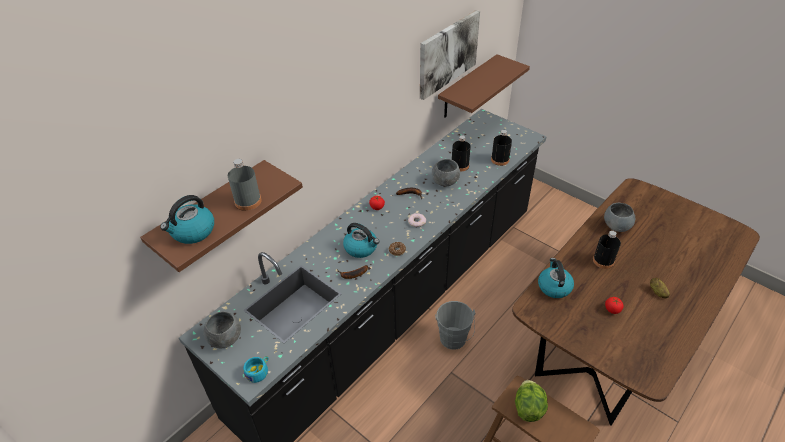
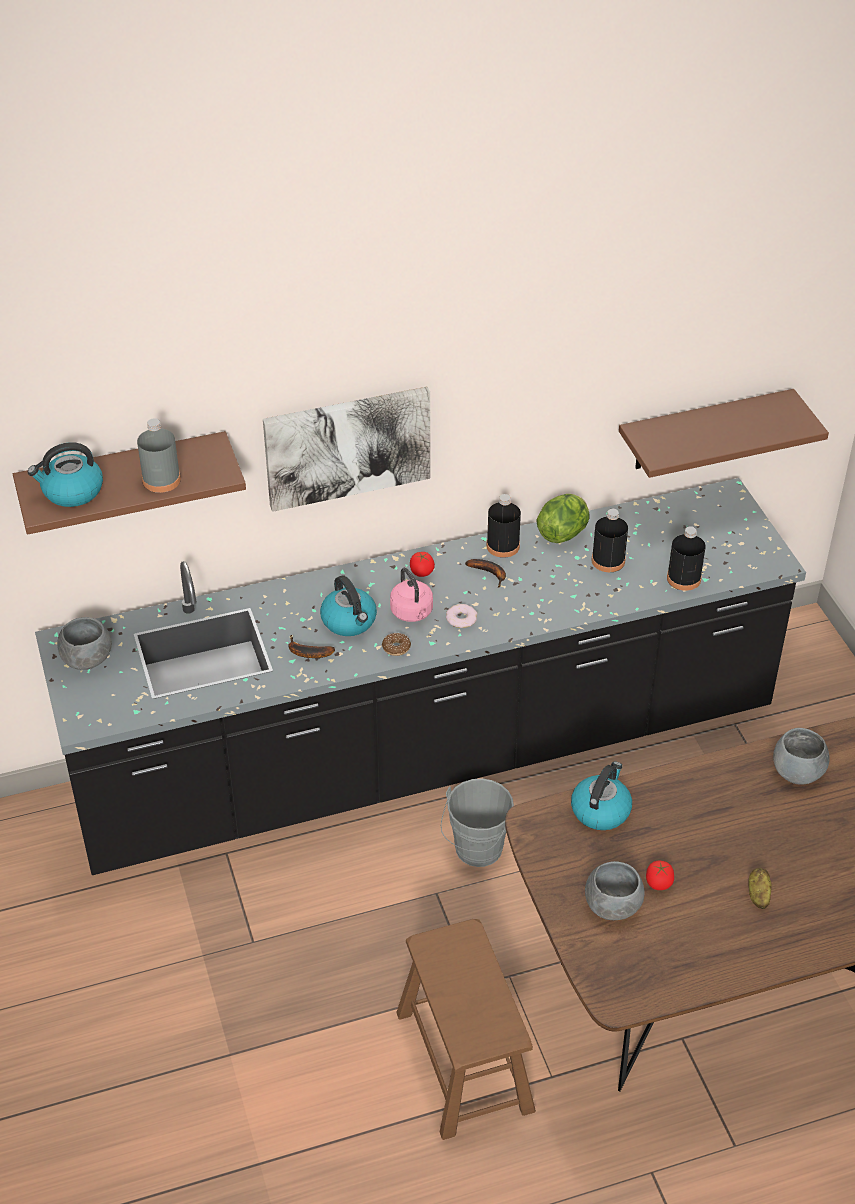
camera: 30 degrees right, 0 degrees up
turquoise cup [243,356,268,383] -> none
picture [420,10,480,100] -> picture moved to [263,387,430,512]
grey bowl [432,159,460,186] -> grey bowl moved to [585,861,645,920]
lettuce [515,380,548,422] -> lettuce moved to [536,494,590,543]
black bottle [593,231,621,269] -> black bottle moved to [486,494,521,558]
none -> pink kettle [390,568,433,622]

